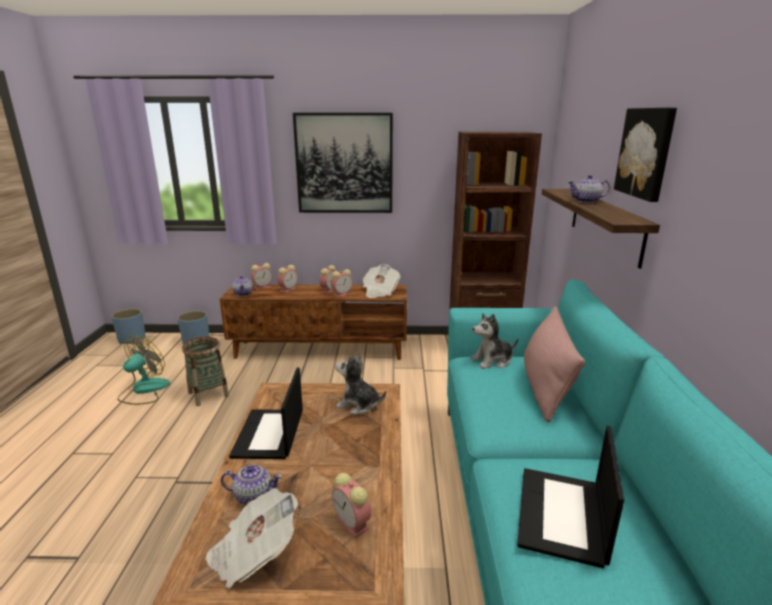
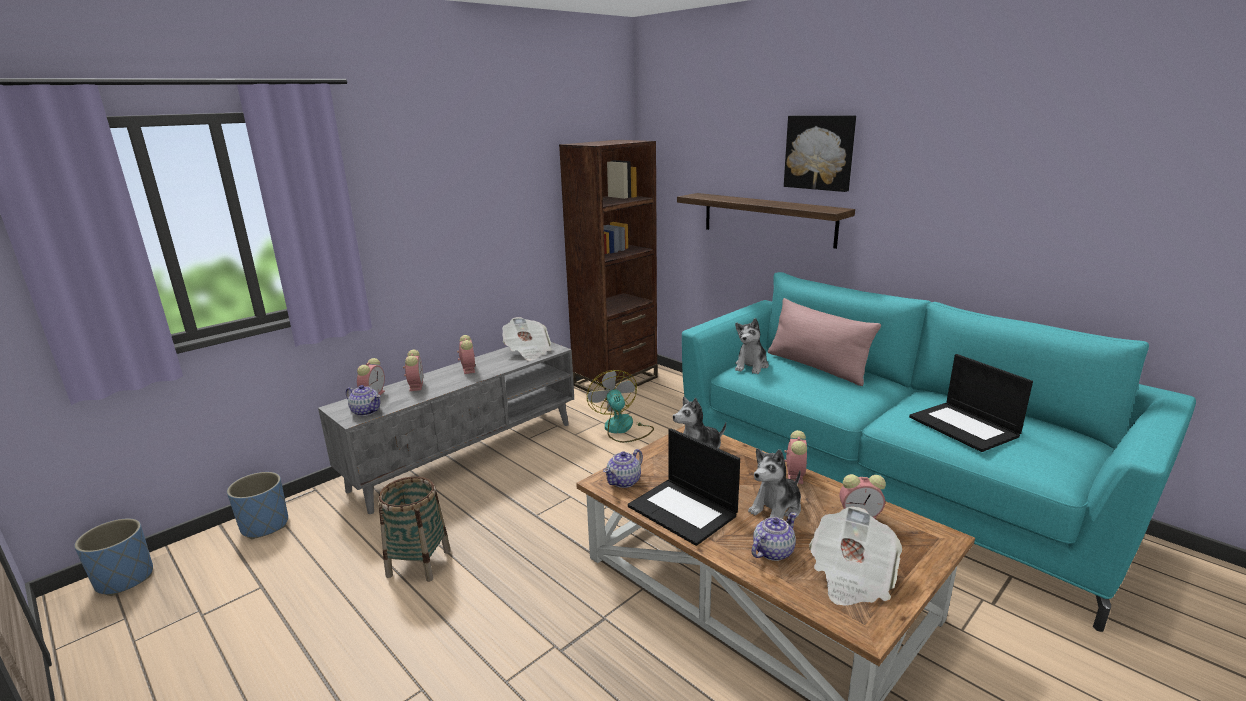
camera: 45 degrees left, 0 degrees up
fan [117,336,171,405] -> fan moved to [587,370,654,443]
brown tv stand [220,284,407,360] -> grey tv stand [318,342,574,514]
picture [293,113,393,213] -> none
alarm clock [331,269,353,297] -> alarm clock moved to [784,430,807,484]
teapot [569,175,610,203] -> teapot moved to [603,449,643,488]
none -> plush toy [748,448,801,519]

